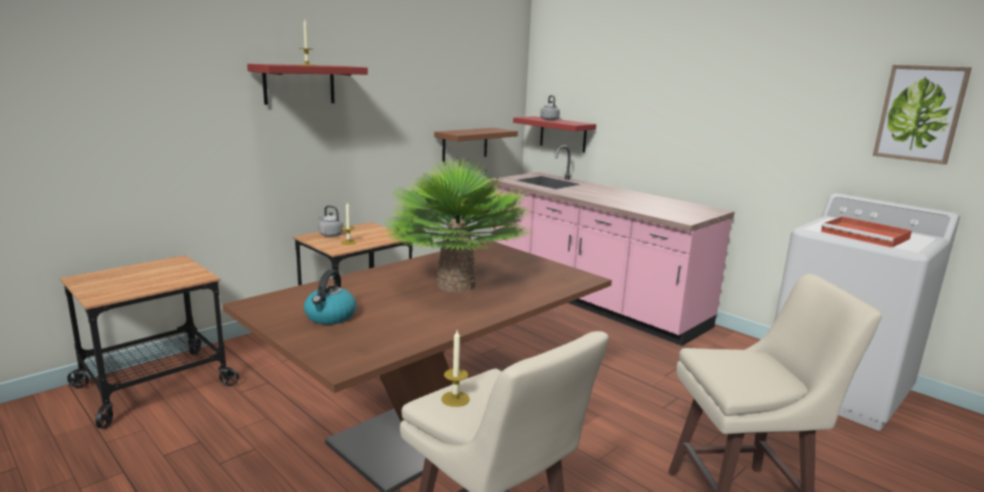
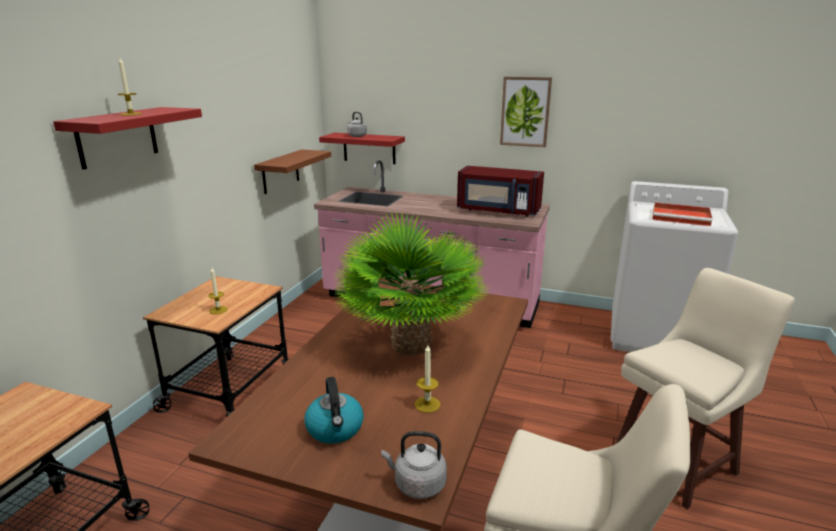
camera: 25 degrees left, 5 degrees up
grey kettle [318,205,344,237] -> grey kettle moved to [381,431,447,499]
candle [441,330,470,407] -> candle moved to [415,345,441,413]
picture [873,65,972,165] -> picture moved to [500,76,552,147]
none -> red microwave [457,166,544,217]

